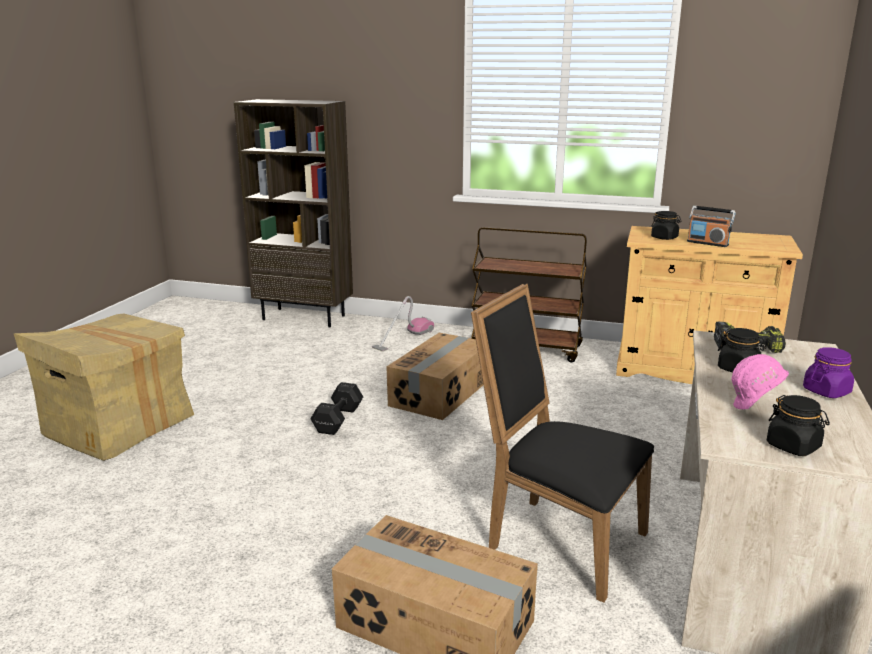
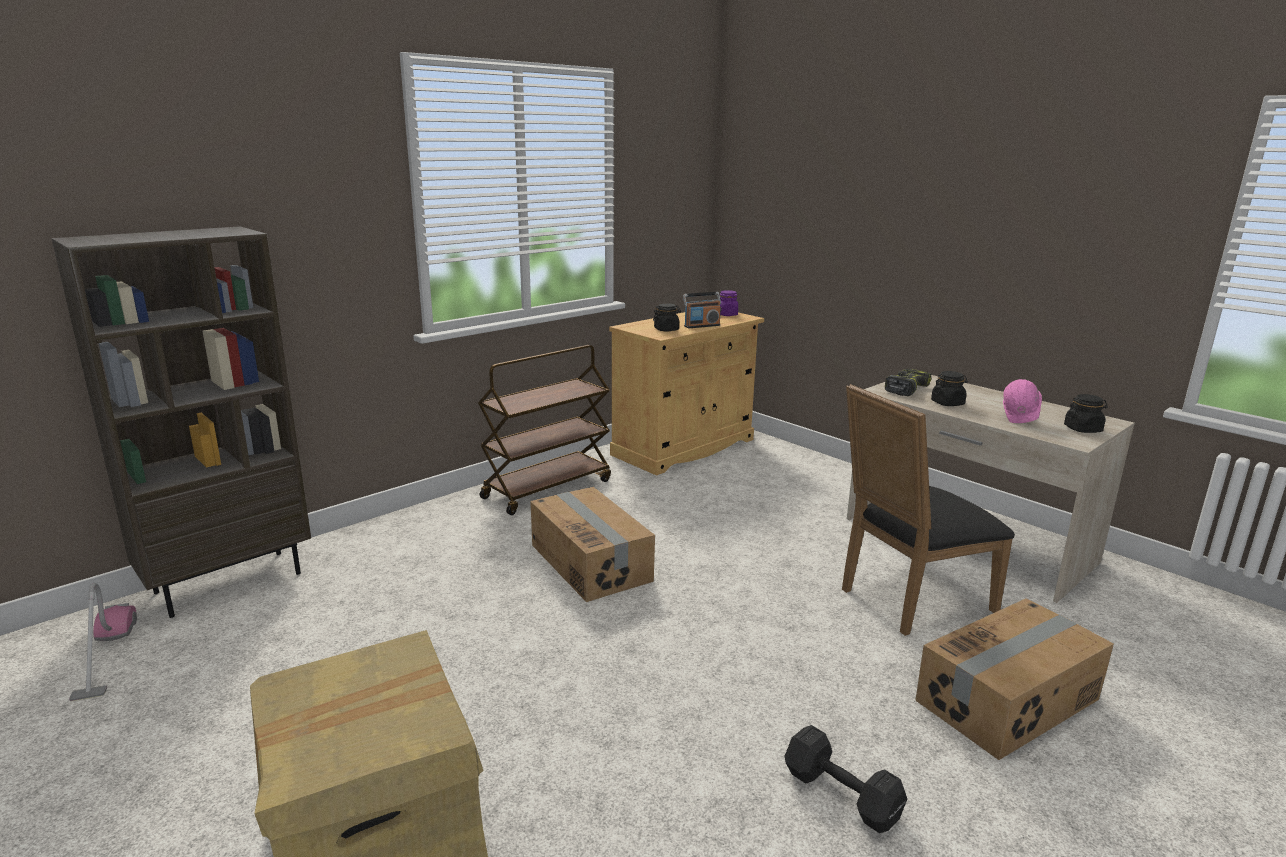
camera: 60 degrees left, 0 degrees up
black dumbbell [310,382,363,435] -> black dumbbell moved to [785,725,907,833]
vacuum cleaner [372,296,434,352] -> vacuum cleaner moved to [69,583,137,701]
purple jar [803,347,854,398] -> purple jar moved to [720,290,738,316]

